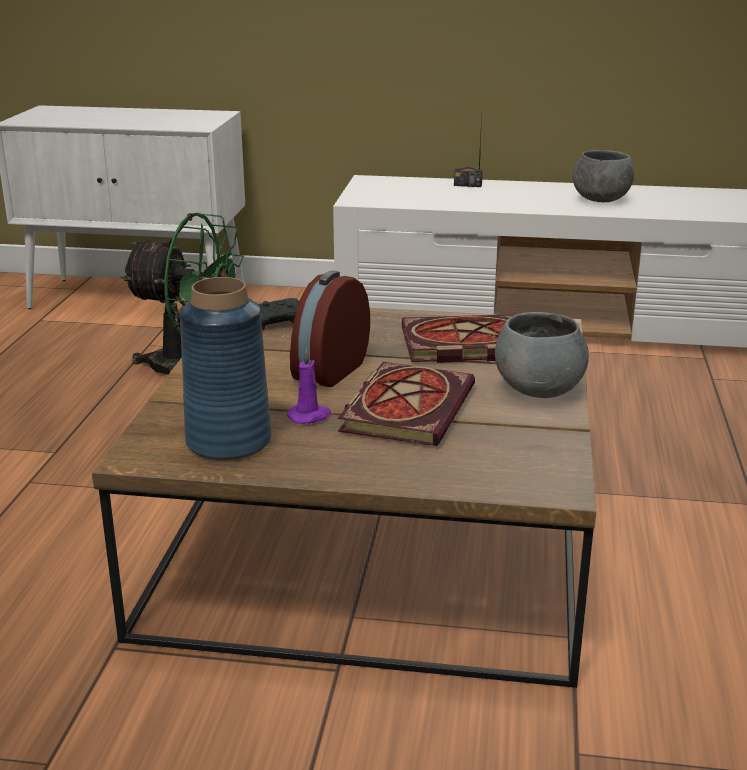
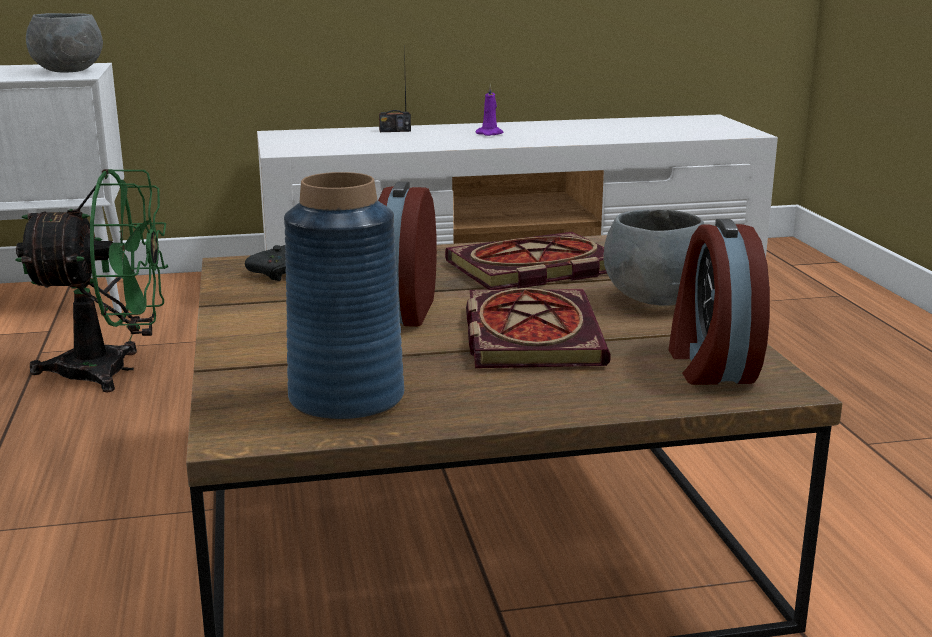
camera: 20 degrees left, 5 degrees down
purple candle [287,348,331,424] -> purple candle moved to [476,84,503,136]
grey bowl [572,150,634,202] -> grey bowl moved to [26,13,103,73]
none -> alarm clock [669,219,770,385]

